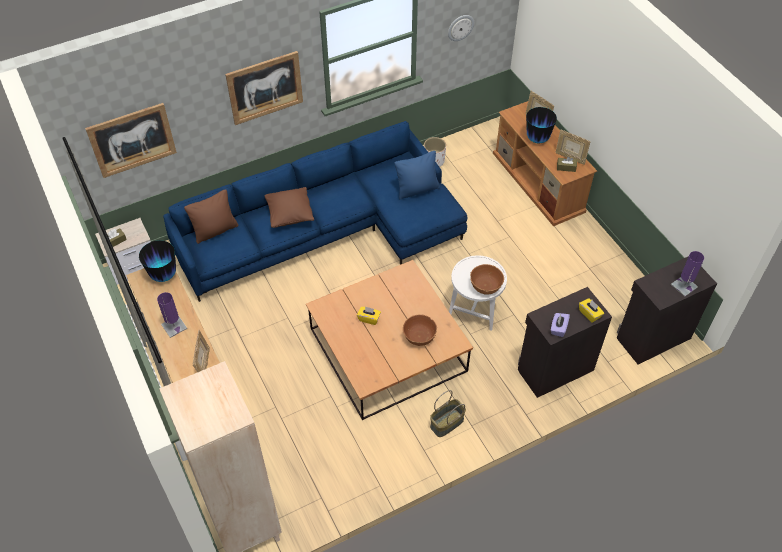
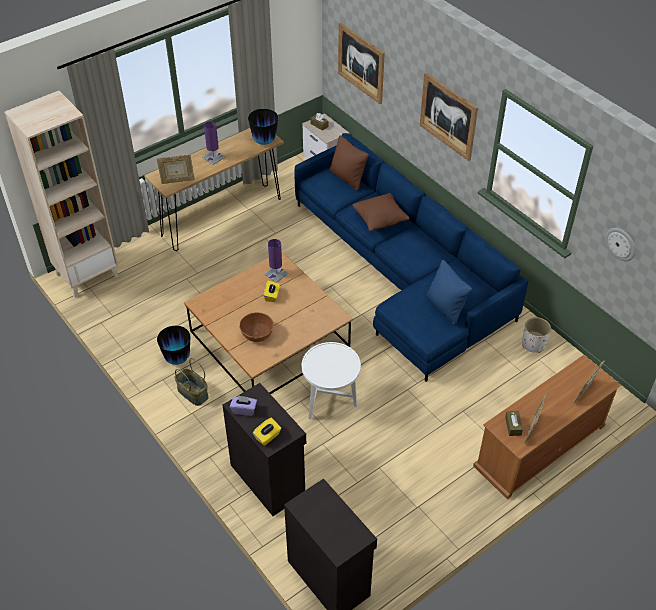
camera: 80 degrees right, 5 degrees down
brown bowl [470,264,504,295] -> none
vase [526,107,557,143] -> vase moved to [157,326,190,365]
purple table lamp [671,251,704,296] -> purple table lamp moved to [264,239,288,283]

